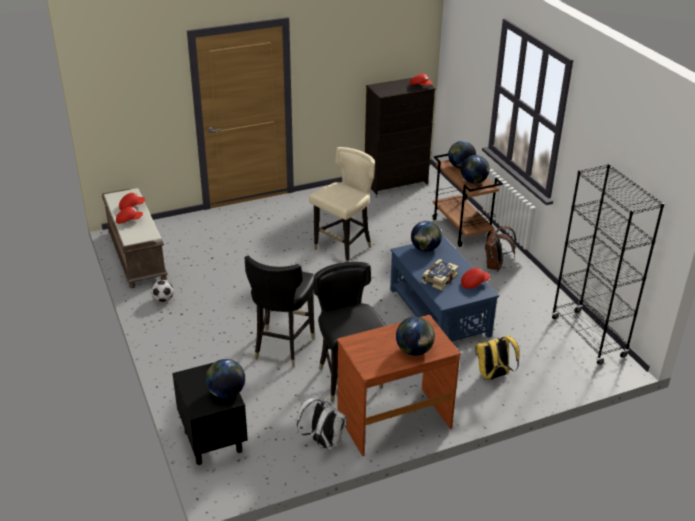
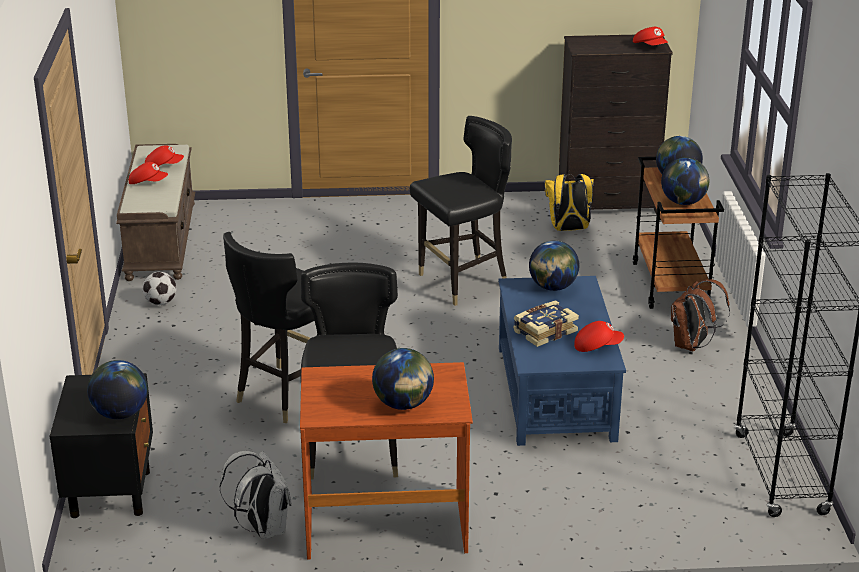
camera: 20 degrees right, 5 degrees down
beige chair [309,147,375,262] -> black chair [410,116,512,306]
yellow backpack [475,335,520,380] -> yellow backpack moved to [545,174,594,231]

